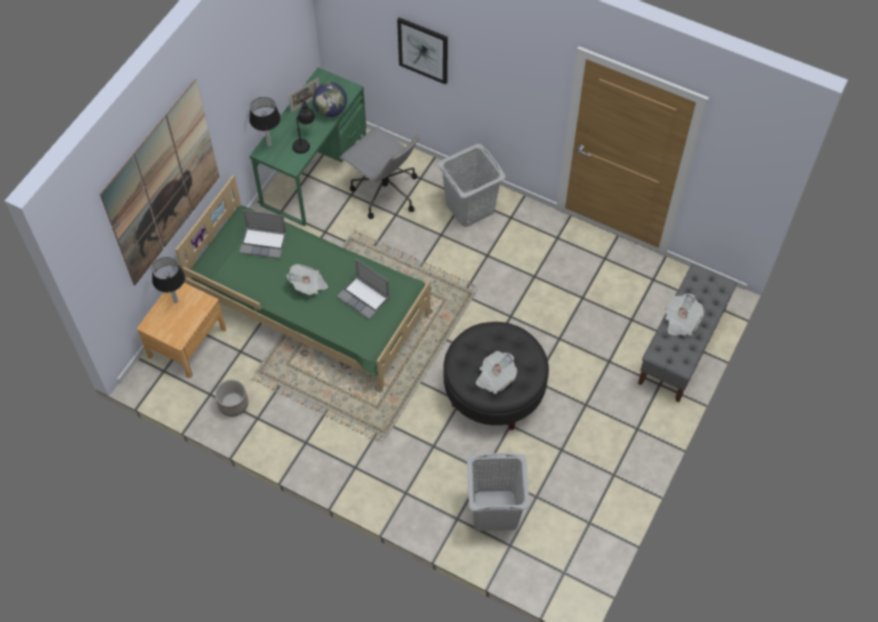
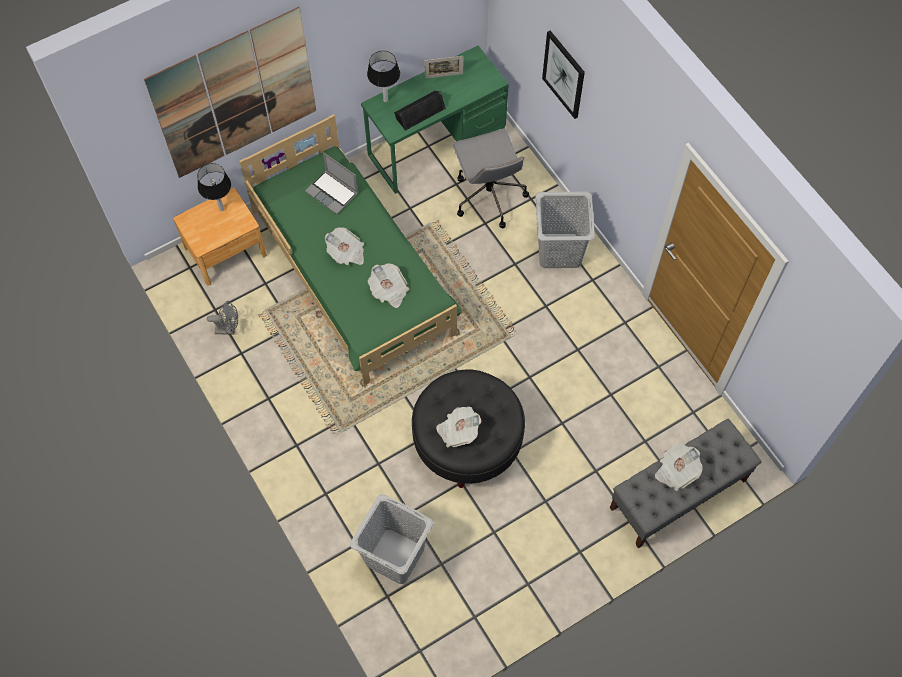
camera: 30 degrees right, 5 degrees up
planter [215,380,248,417] -> grey fan [207,301,238,335]
black table lamp [292,100,315,154] -> black speaker [394,90,446,131]
globe [313,82,347,117] -> none
laptop [337,259,389,319] -> newspaper [368,263,409,308]

